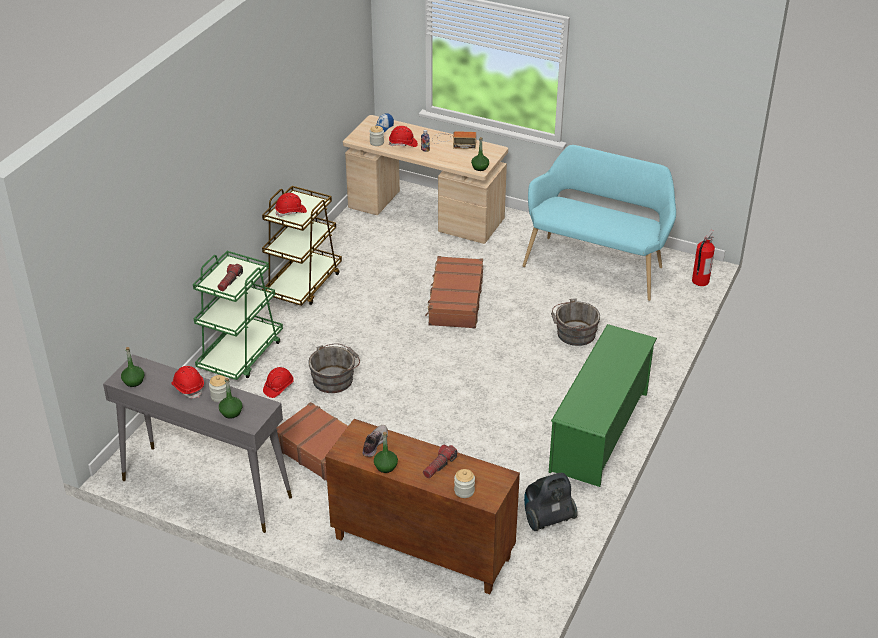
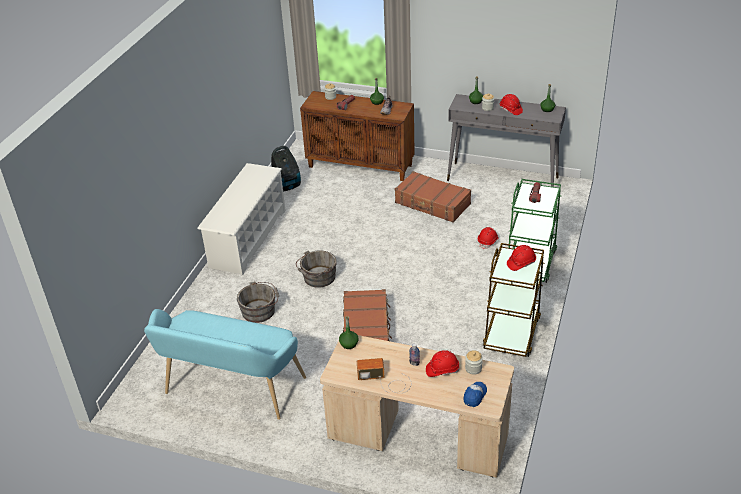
camera: 175 degrees right, 0 degrees up
grey bucket [309,343,360,393] -> grey bucket moved to [296,250,337,288]
green shoe rack [549,324,657,487] -> white shoe rack [197,163,286,276]
fire extinguisher [692,230,715,286] -> none

